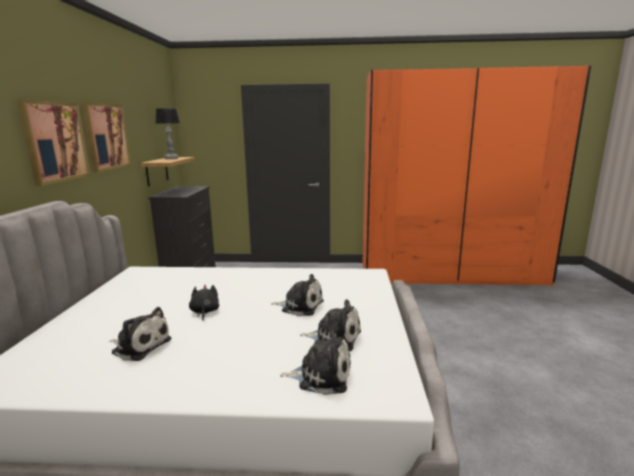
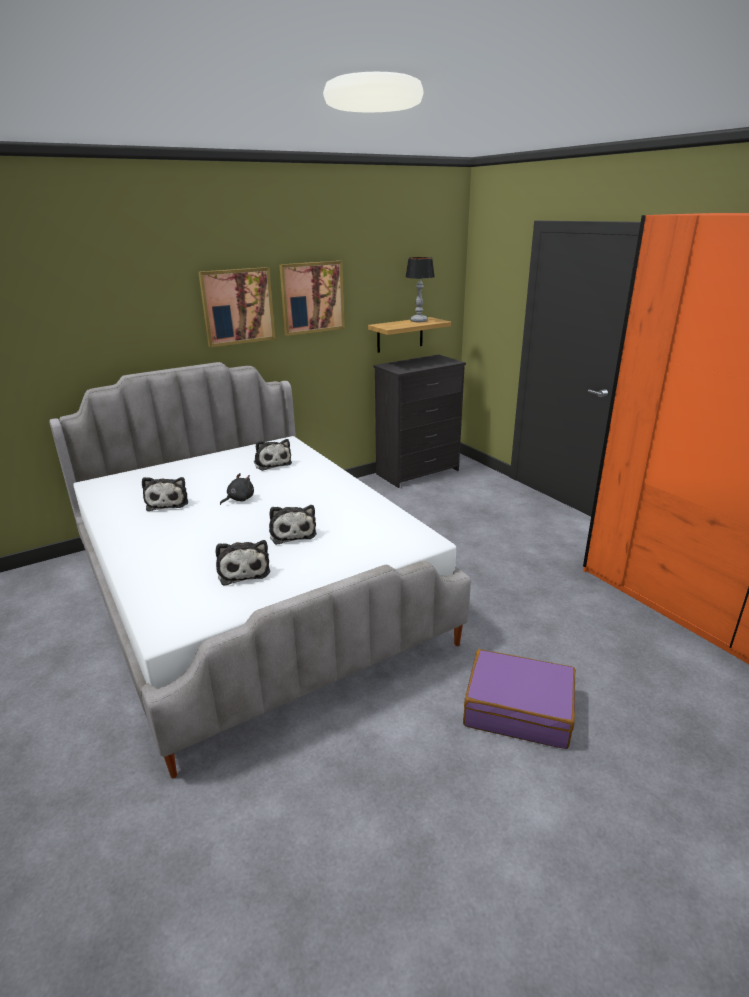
camera: 55 degrees right, 10 degrees up
plush toy [280,329,351,395] -> plush toy moved to [254,439,292,471]
none -> purple suitcase [463,649,575,749]

